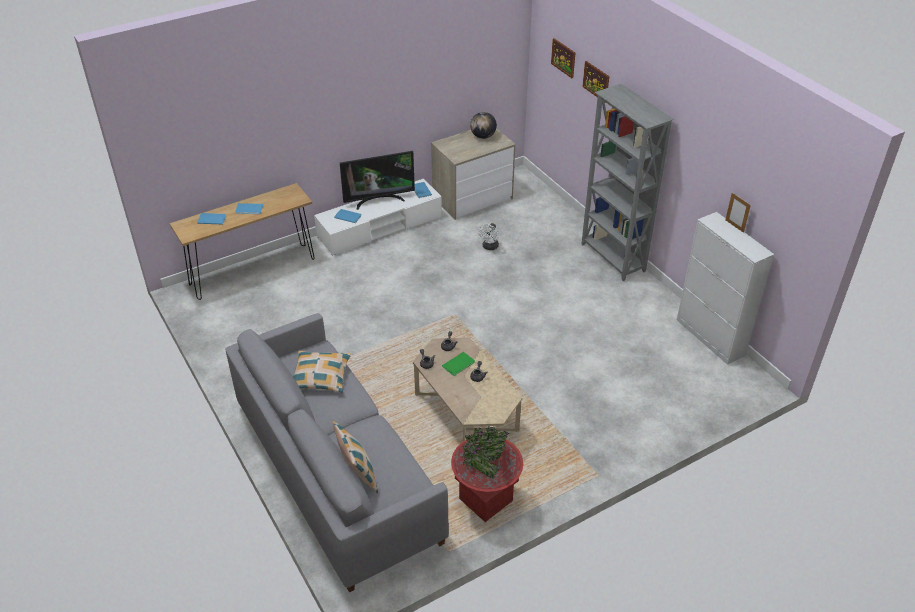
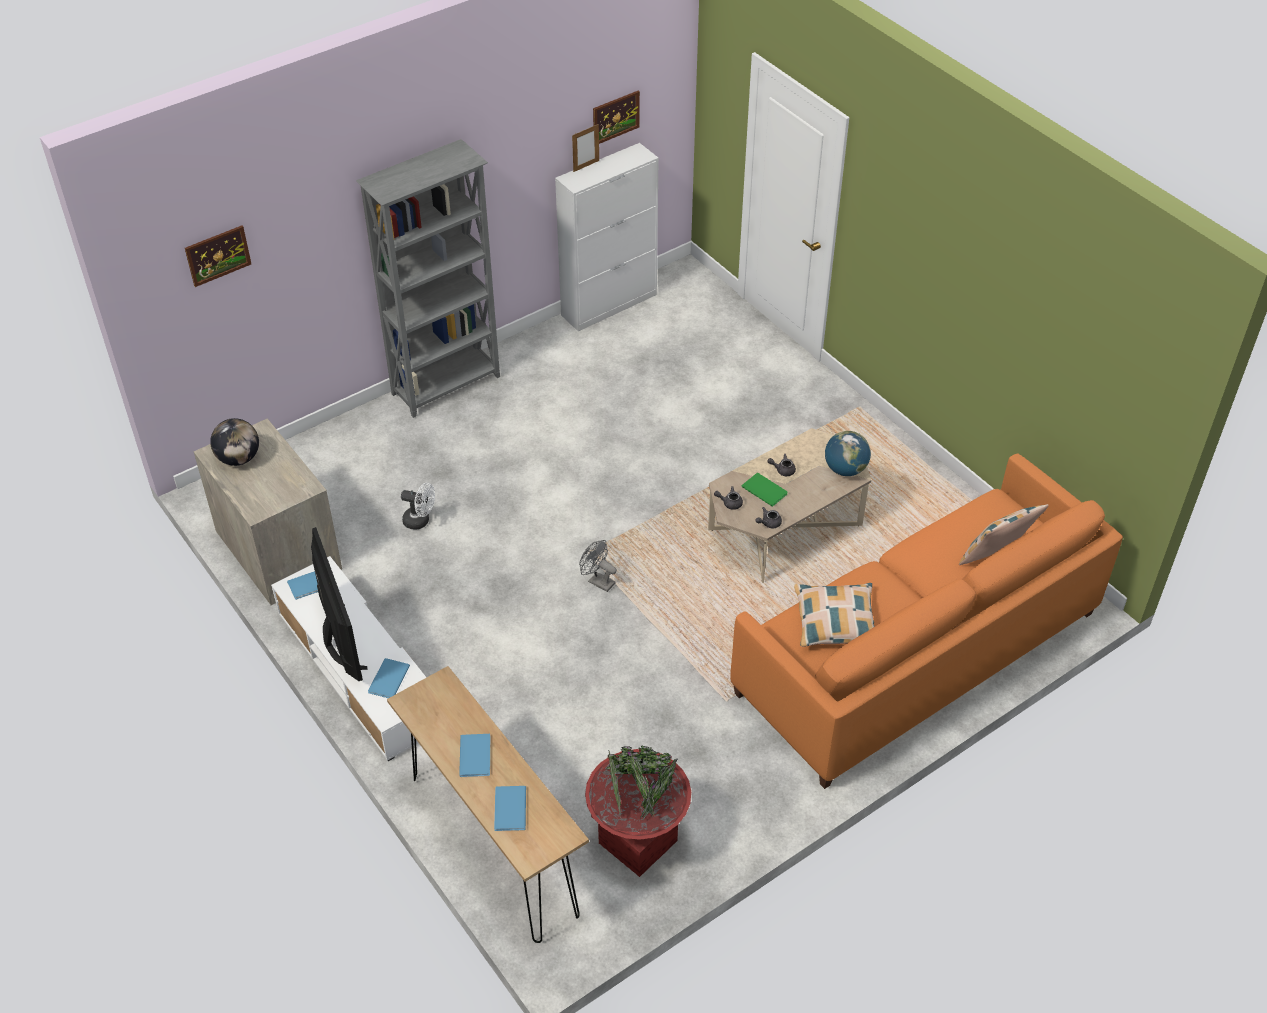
camera: 95 degrees left, 5 degrees up
grey sofa [225,313,449,593] -> orange sofa [730,454,1123,789]
red planter [451,426,523,522] -> red planter moved to [585,745,691,877]
picture [582,61,609,103] -> picture moved to [593,91,640,144]
none -> grey fan [579,540,617,592]
none -> globe [825,431,871,476]

